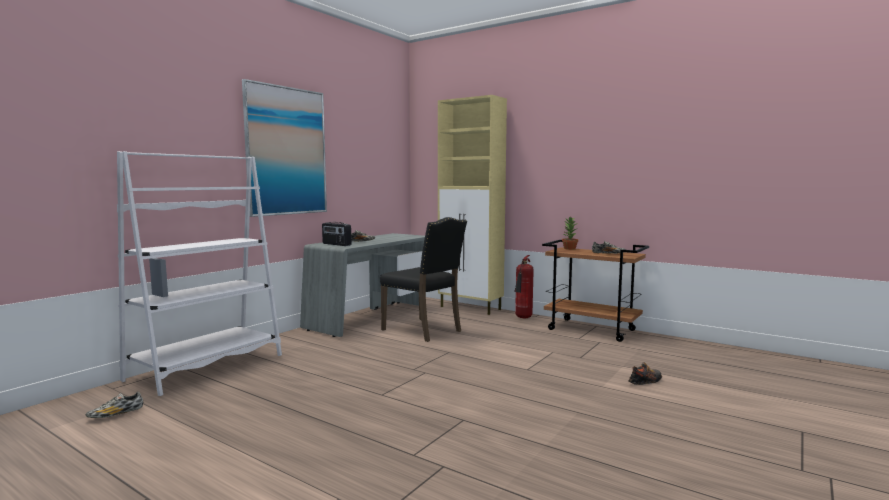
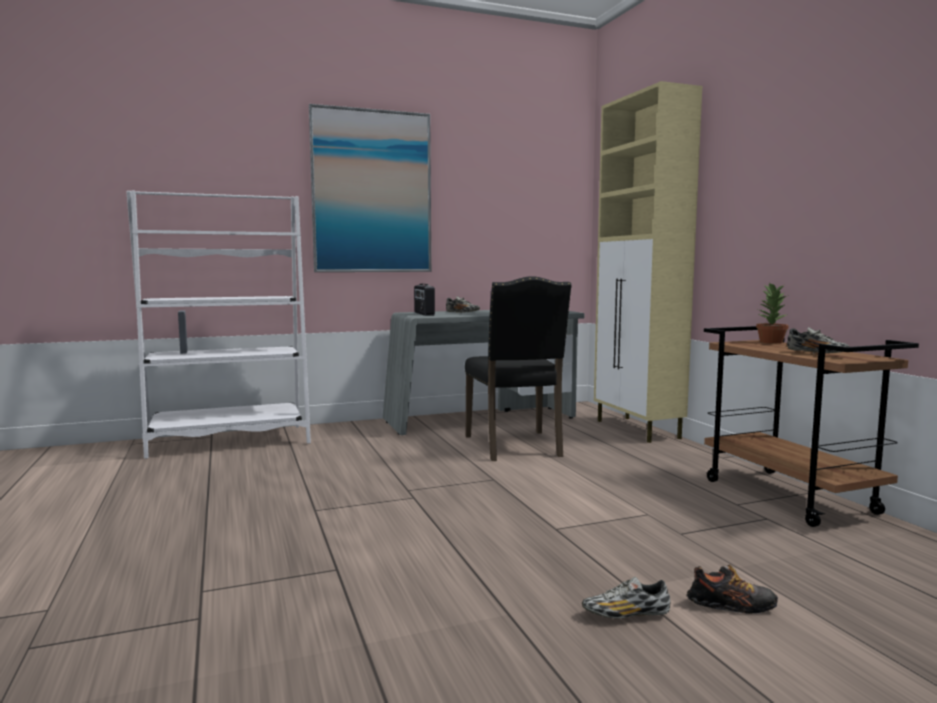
camera: 35 degrees right, 0 degrees up
shoe [86,392,143,418] -> shoe moved to [582,577,671,619]
fire extinguisher [514,255,534,318] -> none

